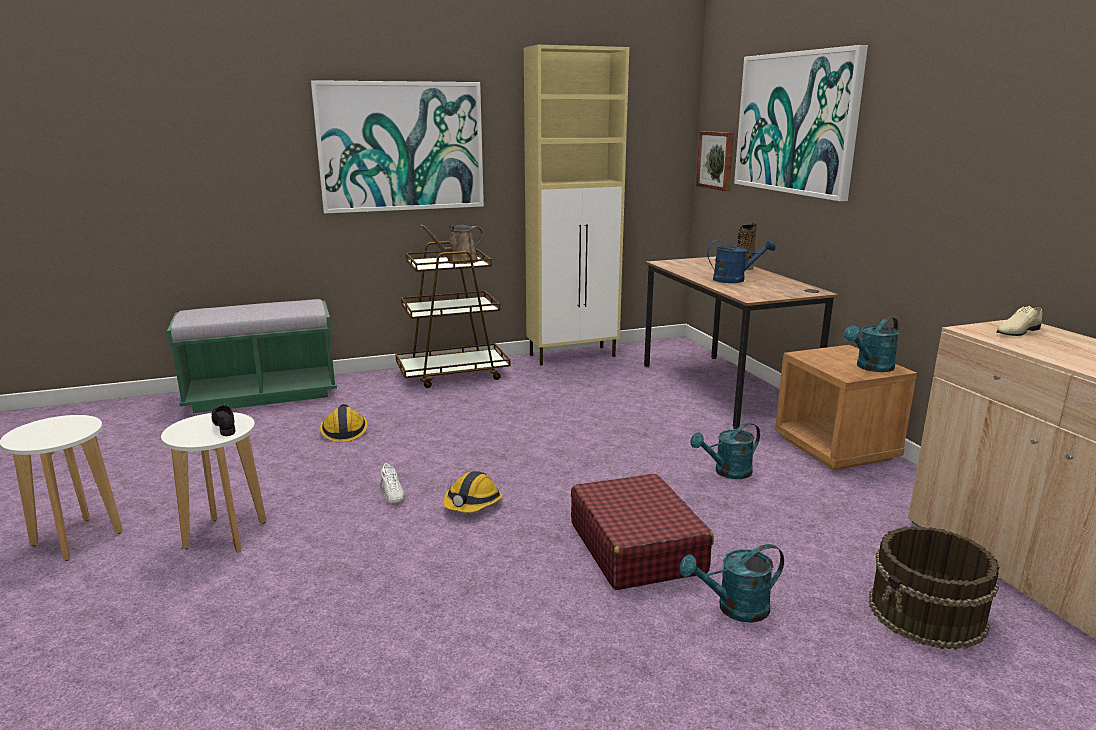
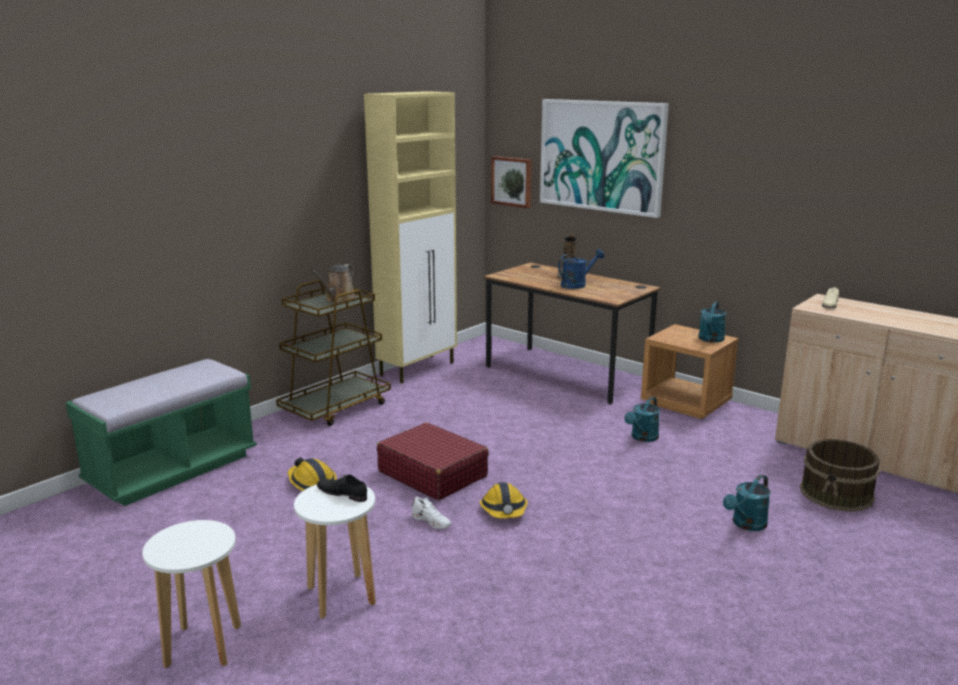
camera: 30 degrees left, 0 degrees up
picture [311,80,484,213] -> none
red suitcase [571,473,714,590] -> red suitcase moved to [377,423,489,500]

